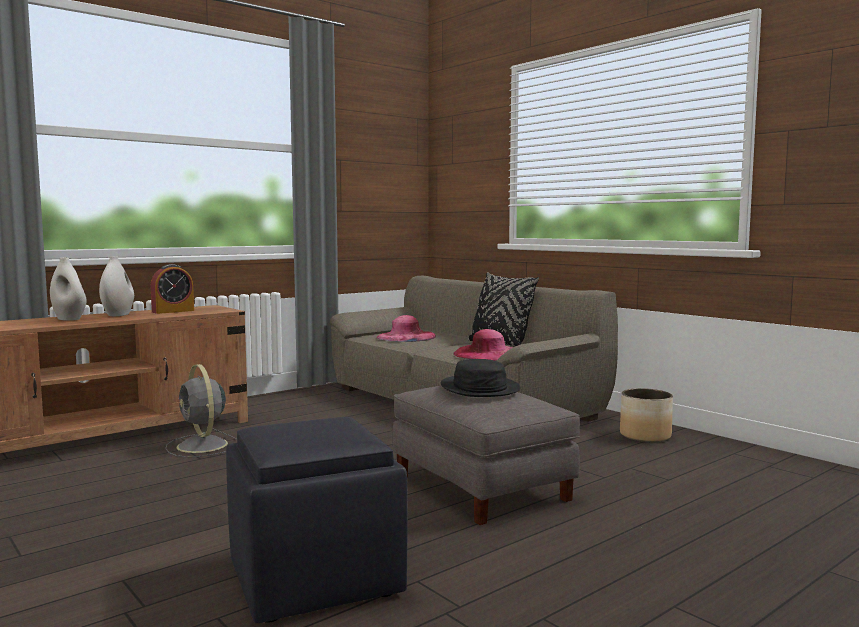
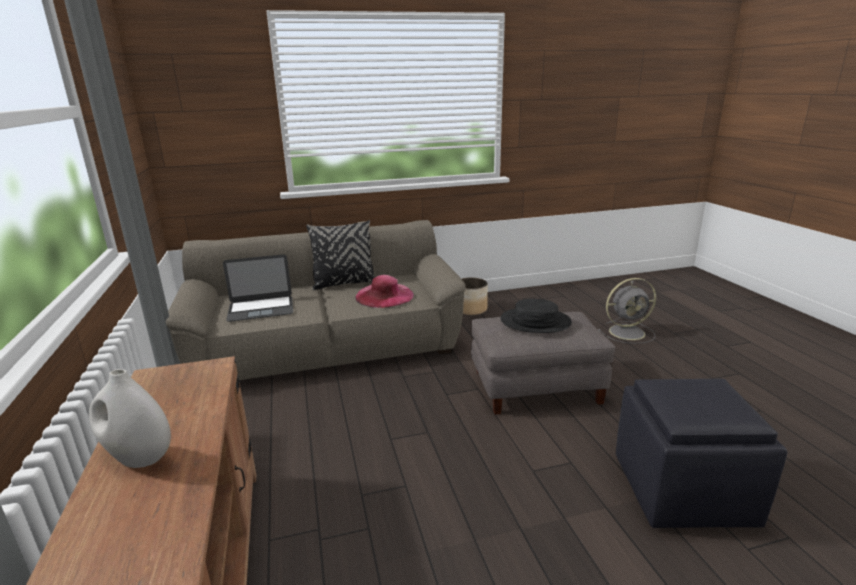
camera: 65 degrees left, 15 degrees up
white vase [50,257,87,321] -> none
alarm clock [151,264,194,314] -> none
grey fan [165,364,237,457] -> grey fan moved to [598,278,656,344]
pink hat [377,315,436,342] -> laptop [223,254,293,322]

